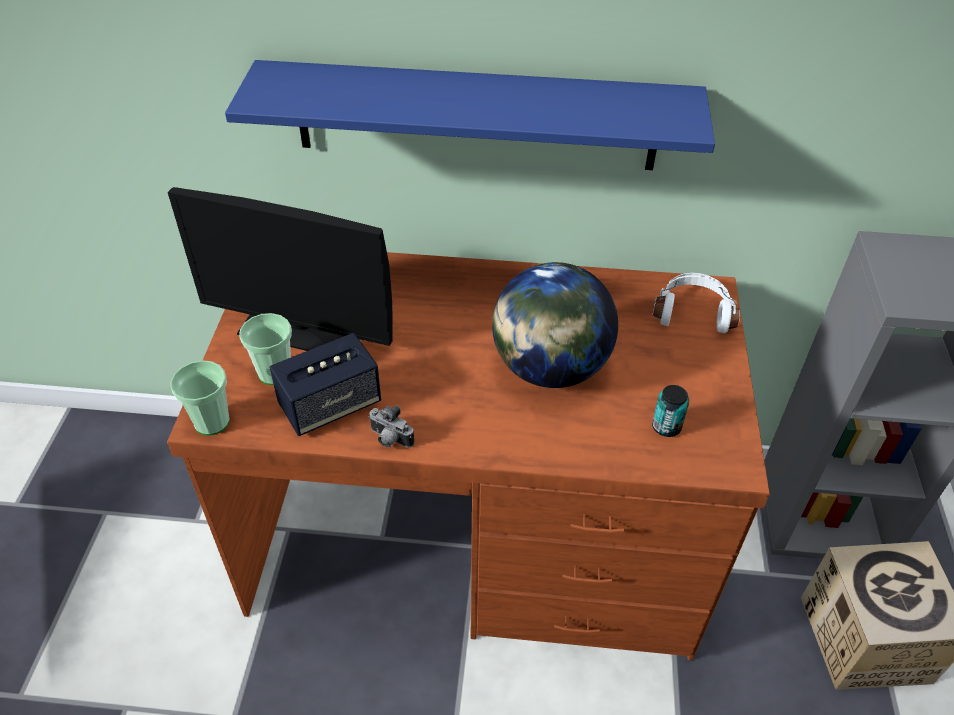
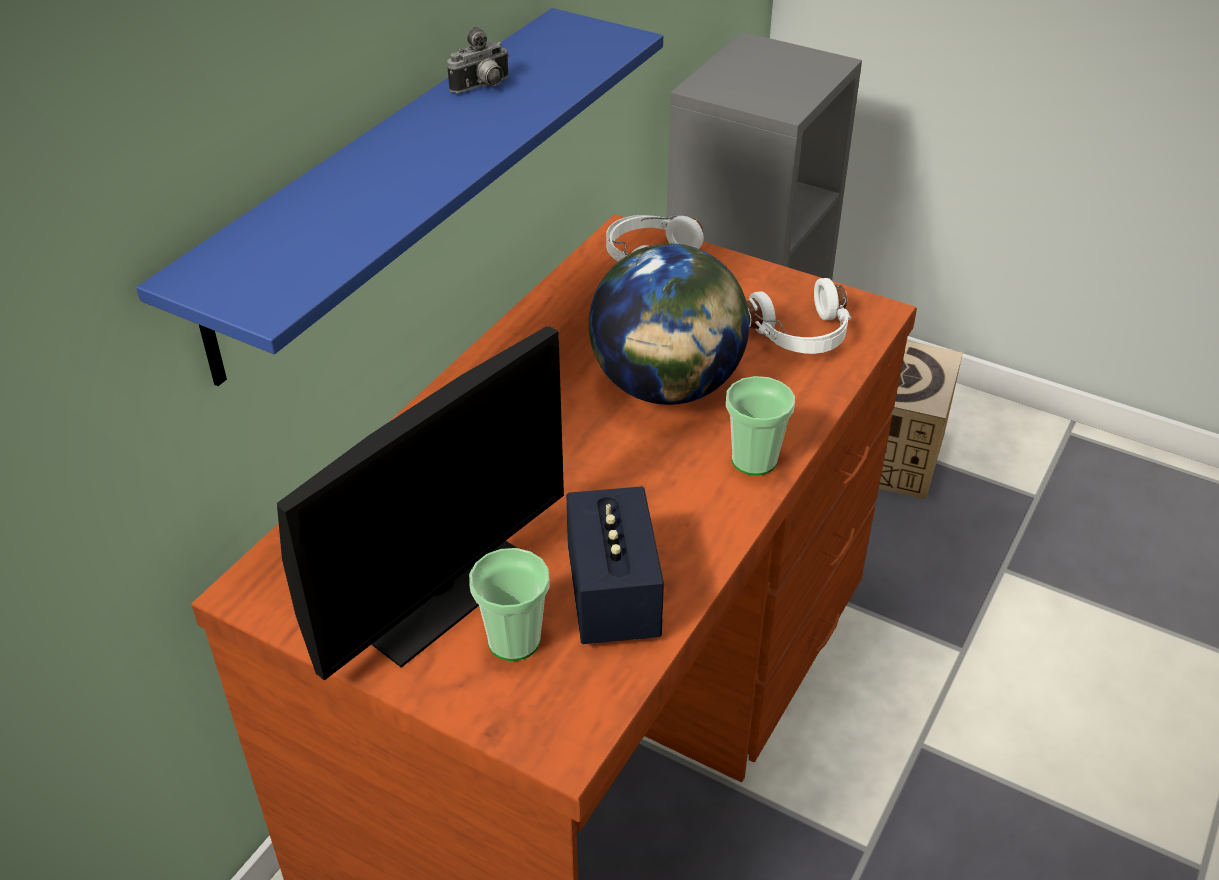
camera: 65 degrees left, 5 degrees down
cup [170,360,230,436] -> cup moved to [726,376,795,476]
camera [368,405,415,448] -> camera moved to [447,26,509,93]
can [652,385,689,437] -> white headphones [747,278,851,354]

